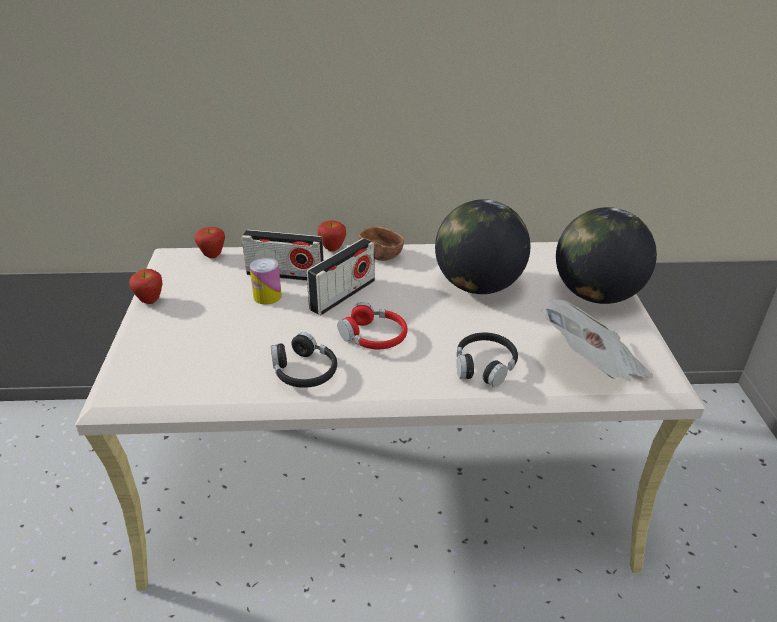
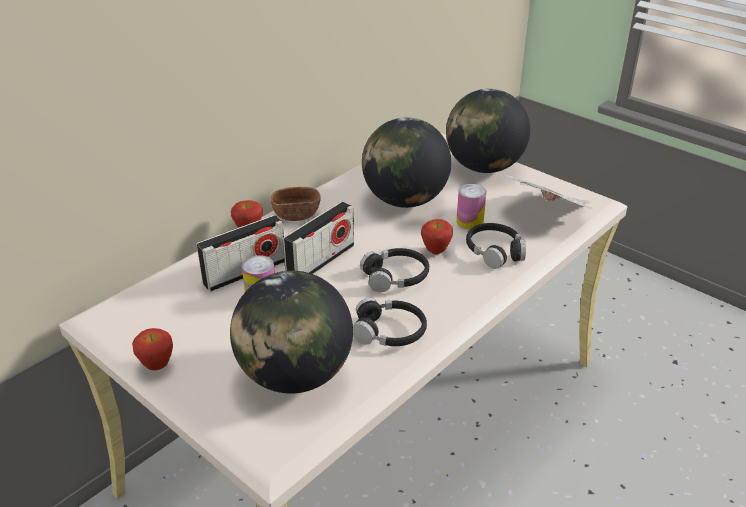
camera: 45 degrees left, 0 degrees up
apple [195,227,225,258] -> apple moved to [421,219,453,254]
radio [307,238,375,315] -> radio turned 45 degrees clockwise [283,201,354,274]
red headphones [338,302,407,349] -> black headphones [360,248,429,292]
none -> globe [230,271,353,394]
none -> can [456,184,487,229]

